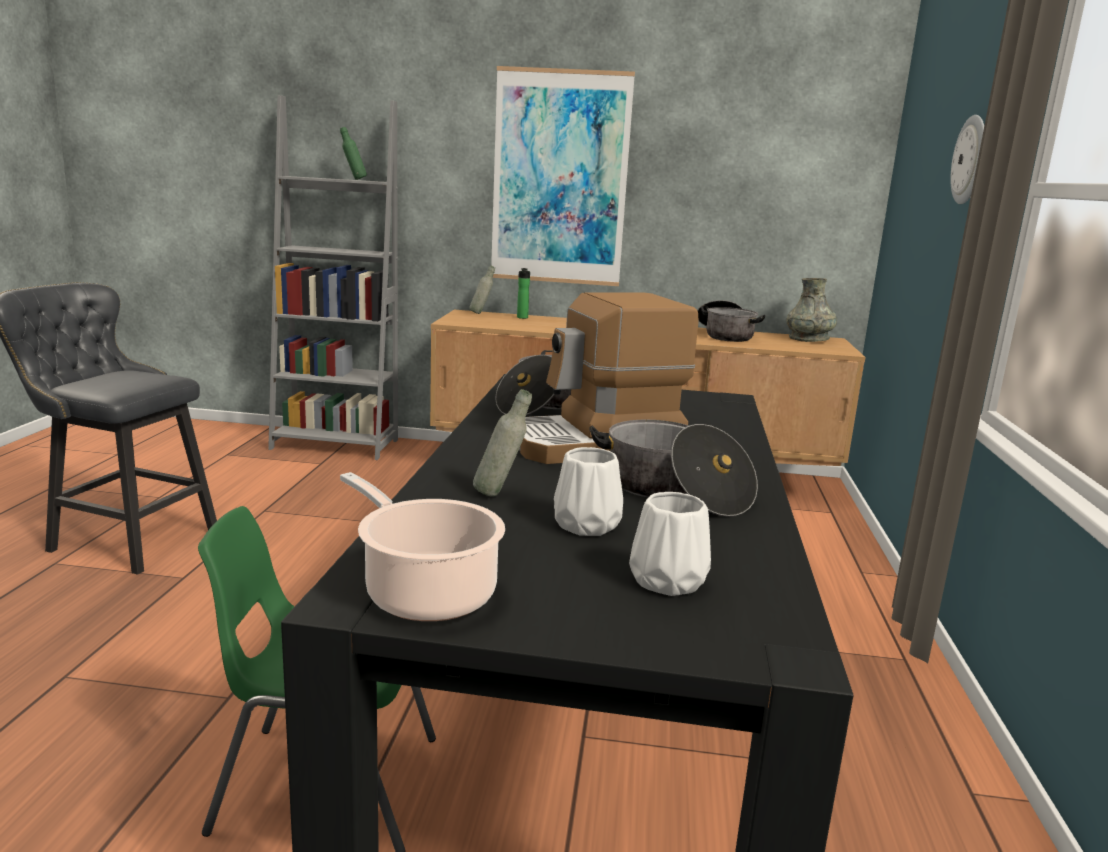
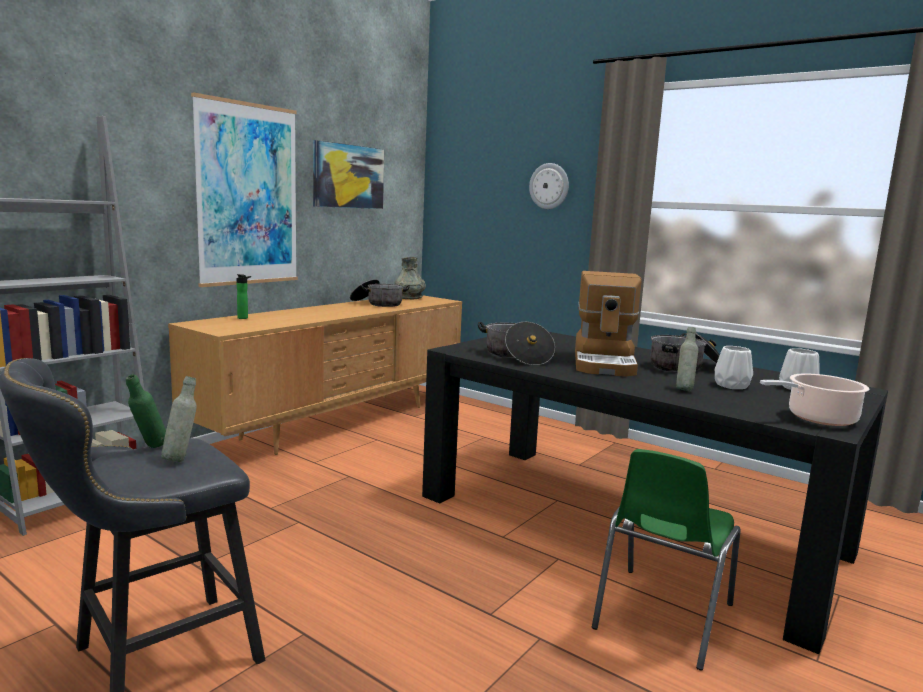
camera: 60 degrees left, 5 degrees down
green bottle [340,127,367,180] -> green bottle moved to [126,374,166,448]
grey bottle [469,266,495,314] -> grey bottle moved to [161,376,197,462]
none -> picture [313,140,384,209]

